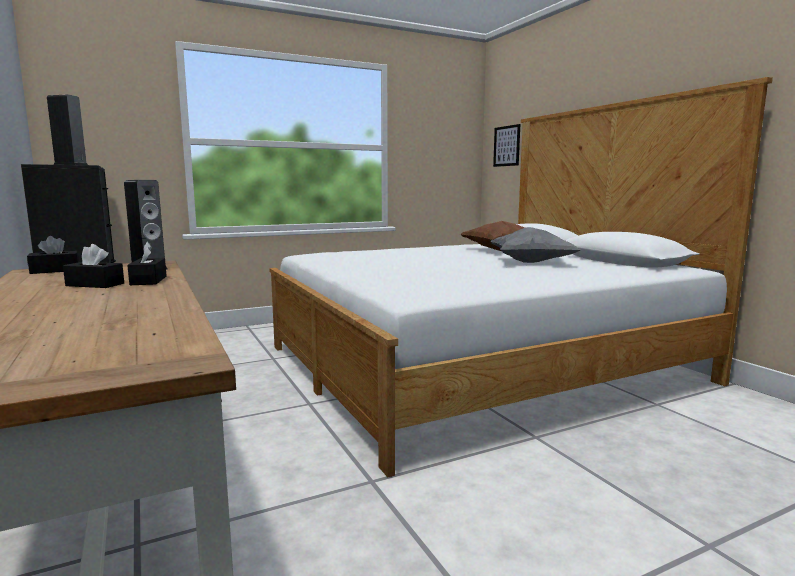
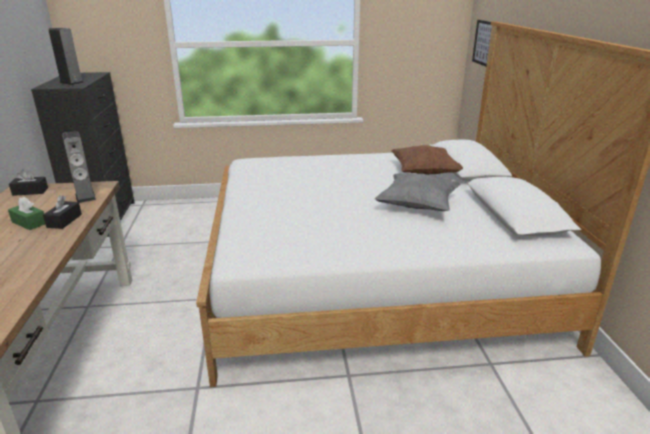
camera: 20 degrees right, 15 degrees up
black tissue box [63,244,124,288] -> green tissue box [8,197,45,230]

